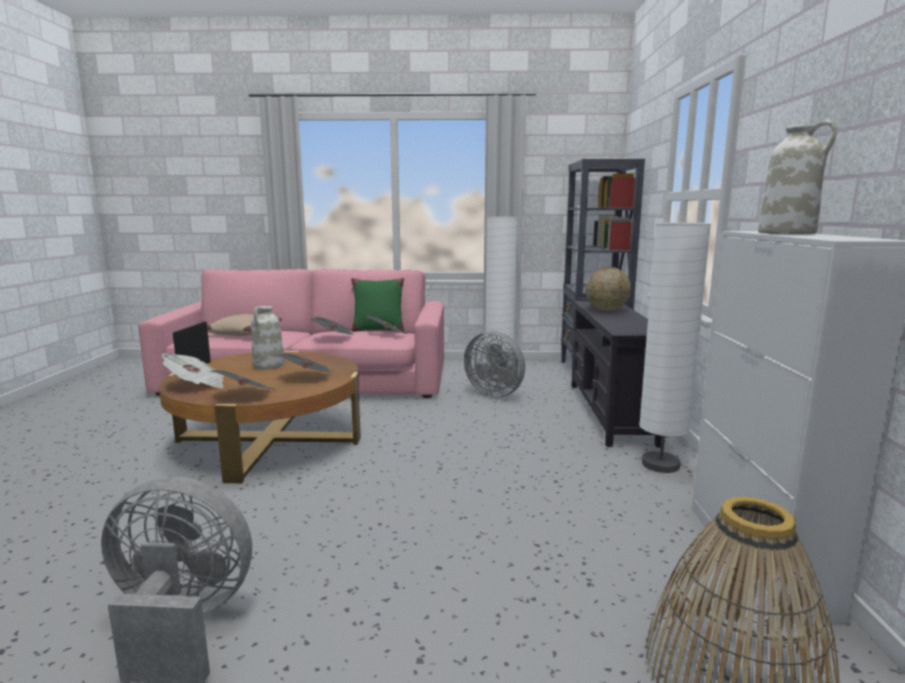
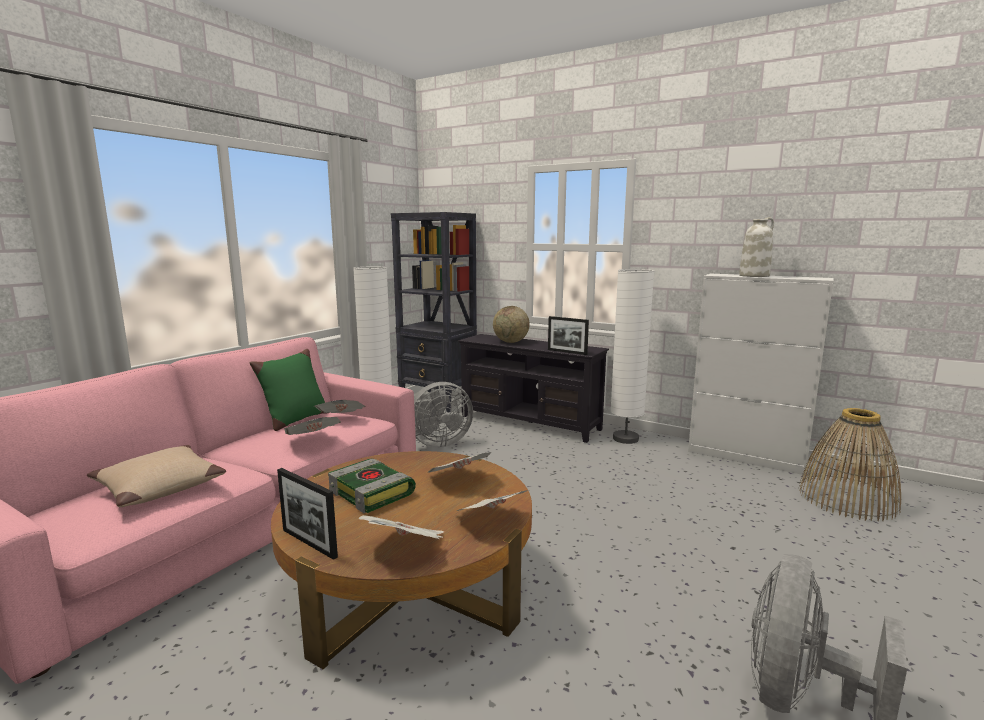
camera: 60 degrees left, 0 degrees up
white vase [251,306,284,370] -> book [328,459,416,513]
none -> picture frame [548,316,589,355]

